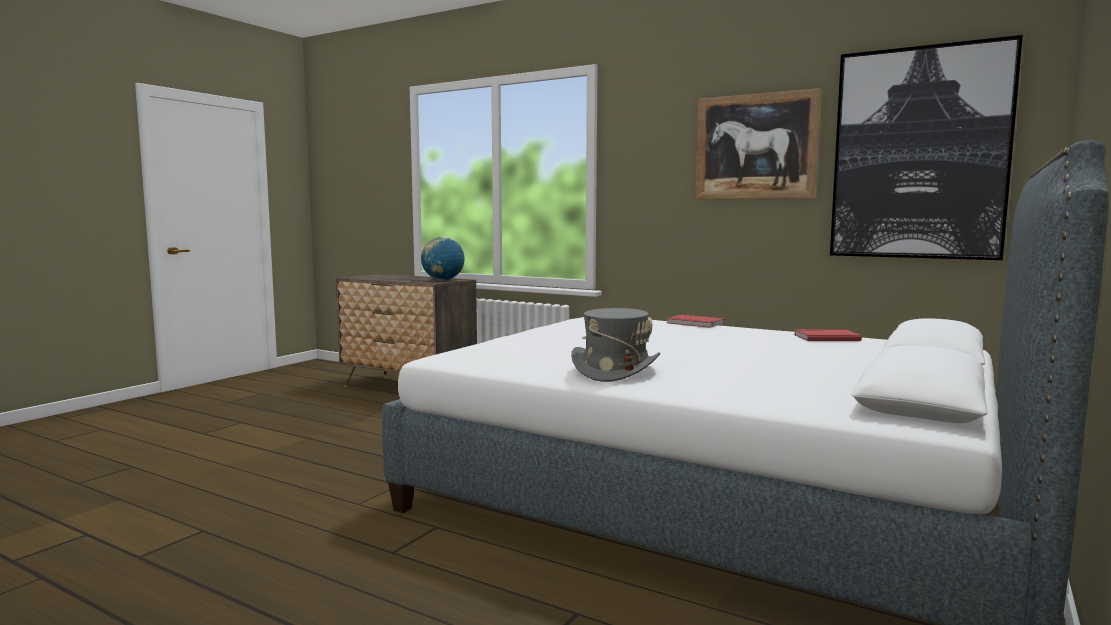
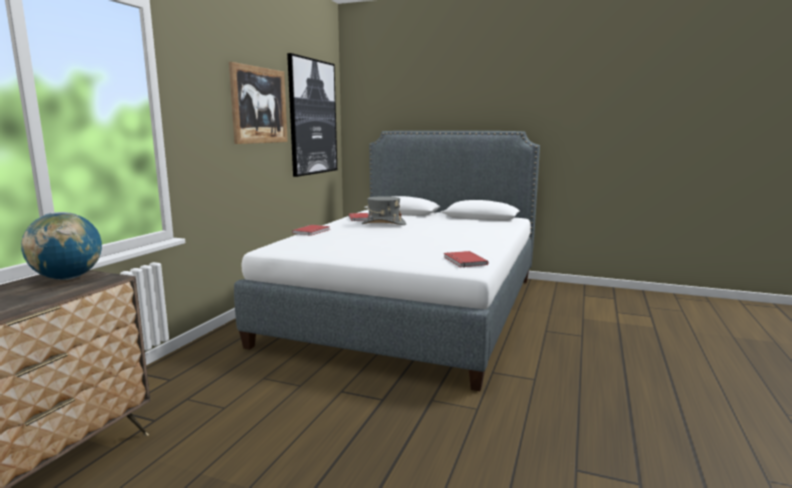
camera: 100 degrees left, 5 degrees up
grey hat [571,308,660,382] -> grey hat moved to [362,196,406,225]
none -> red book [444,251,488,267]

